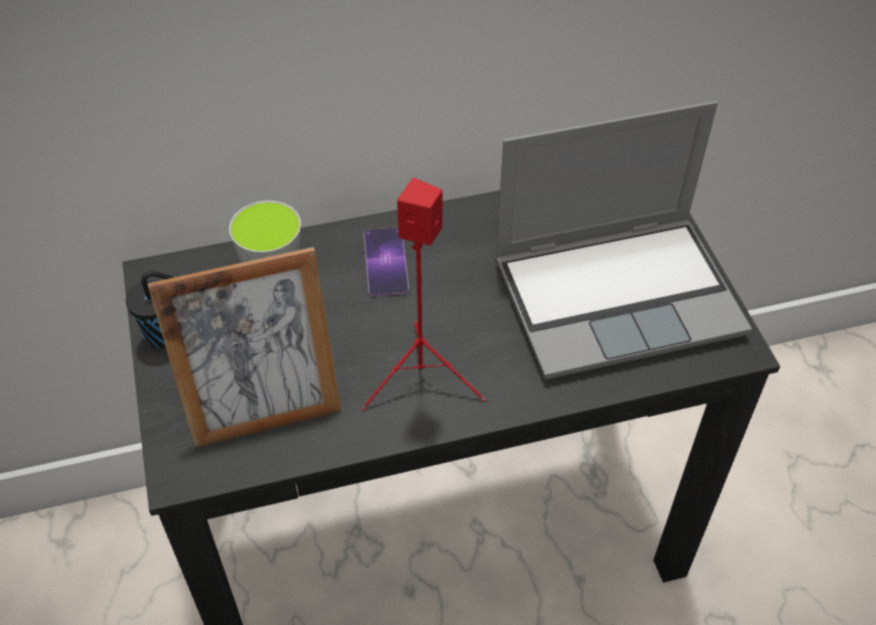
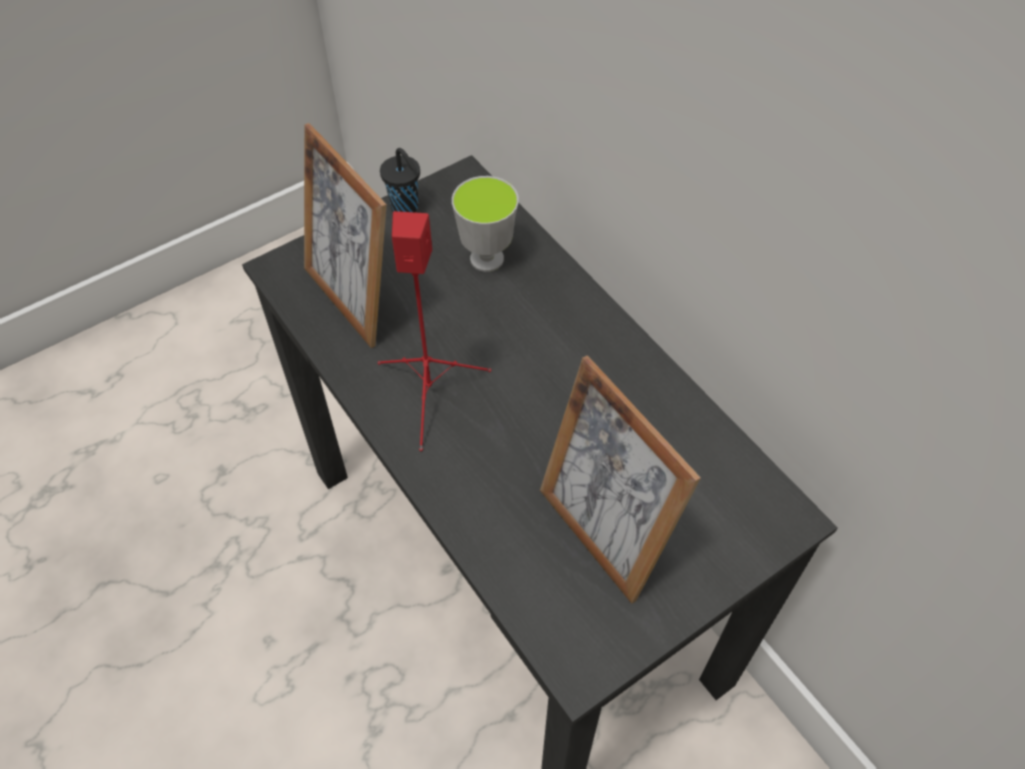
camera: 70 degrees right, 5 degrees up
phone [363,227,409,296] -> none
laptop [495,101,752,380] -> picture frame [540,355,701,604]

